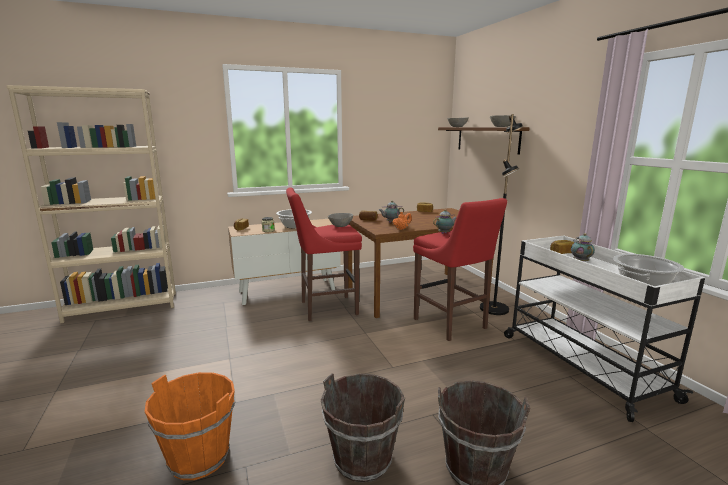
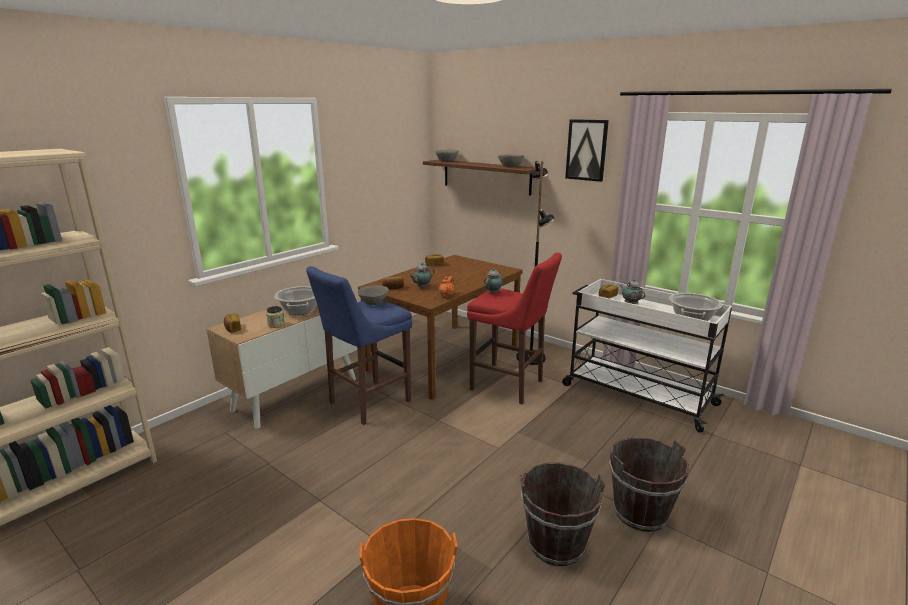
camera: 30 degrees left, 5 degrees up
red stool [286,187,362,321] -> blue stool [306,266,412,425]
none -> picture [565,119,609,182]

